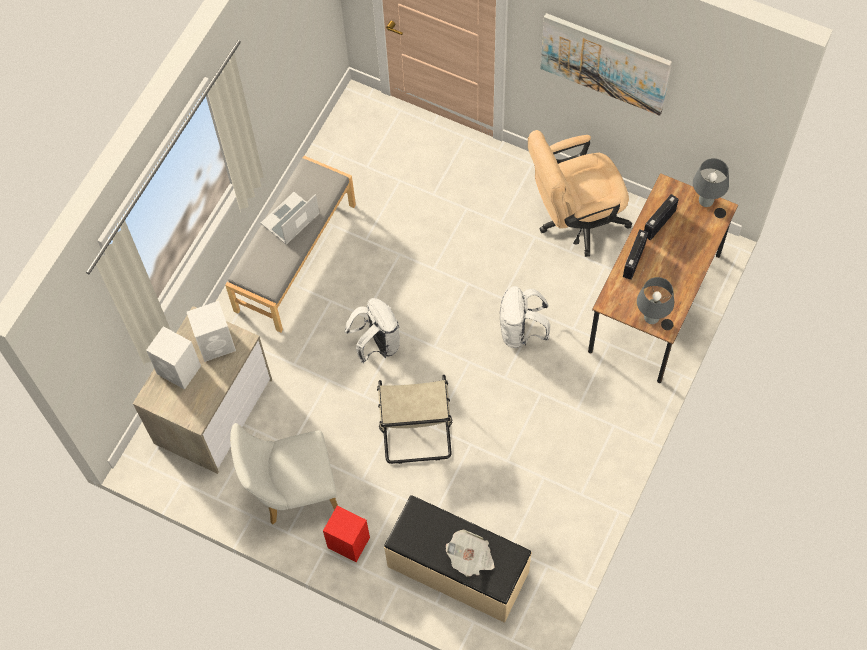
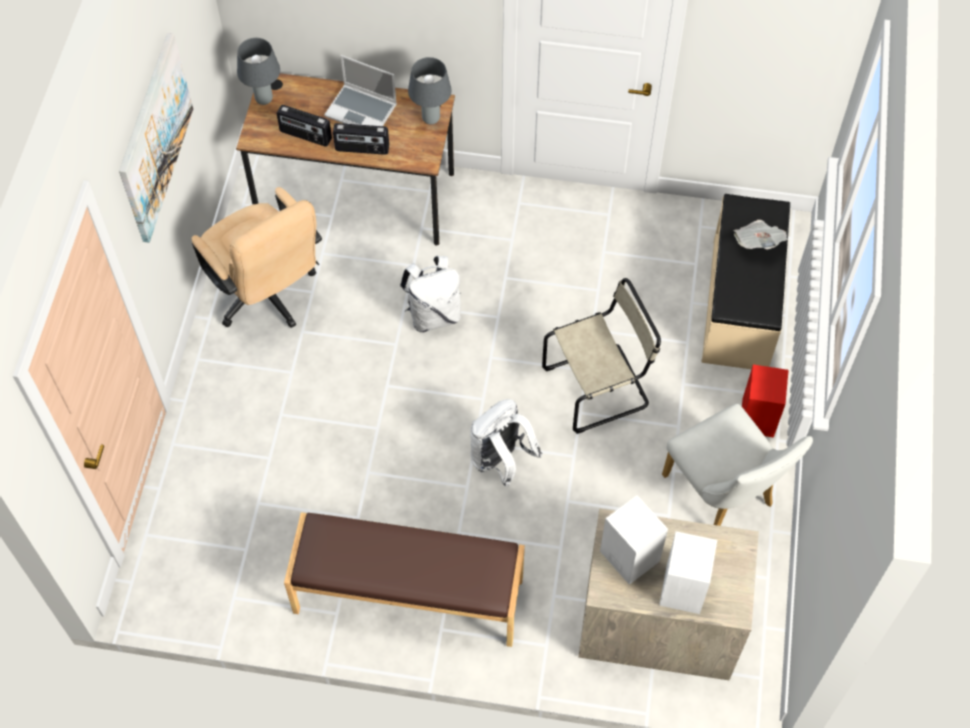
camera: 110 degrees left, 5 degrees down
grey bench [225,156,356,333] -> brown bench [284,512,525,647]
laptop [261,192,320,245] -> laptop moved to [324,55,397,126]

